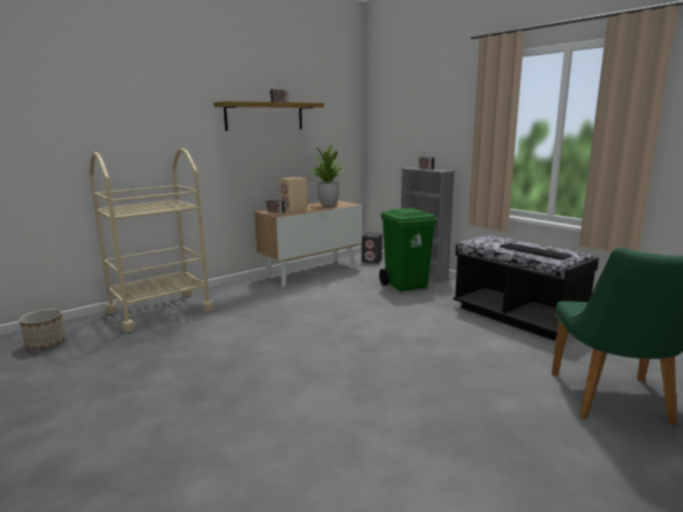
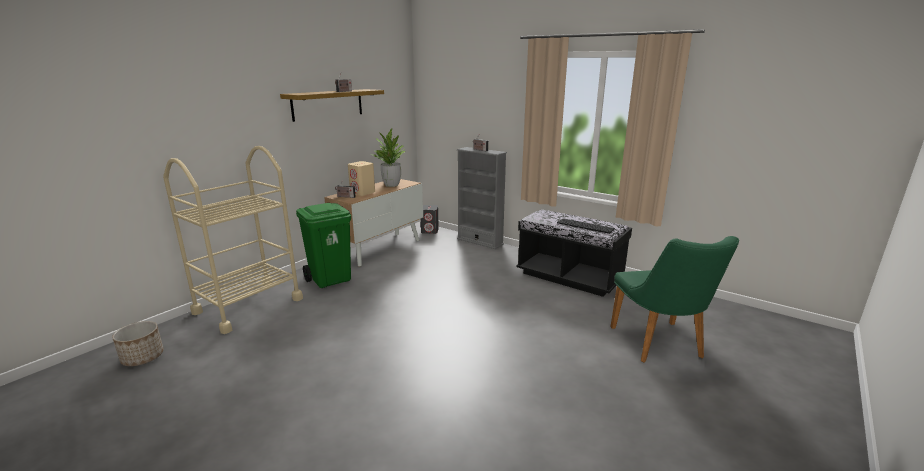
camera: 15 degrees left, 5 degrees up
green trash can [379,208,437,291] -> green trash can moved to [296,203,351,288]

